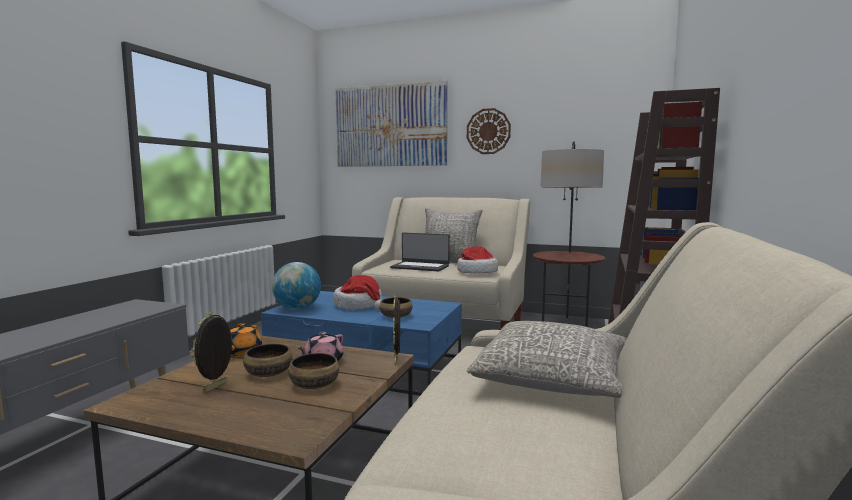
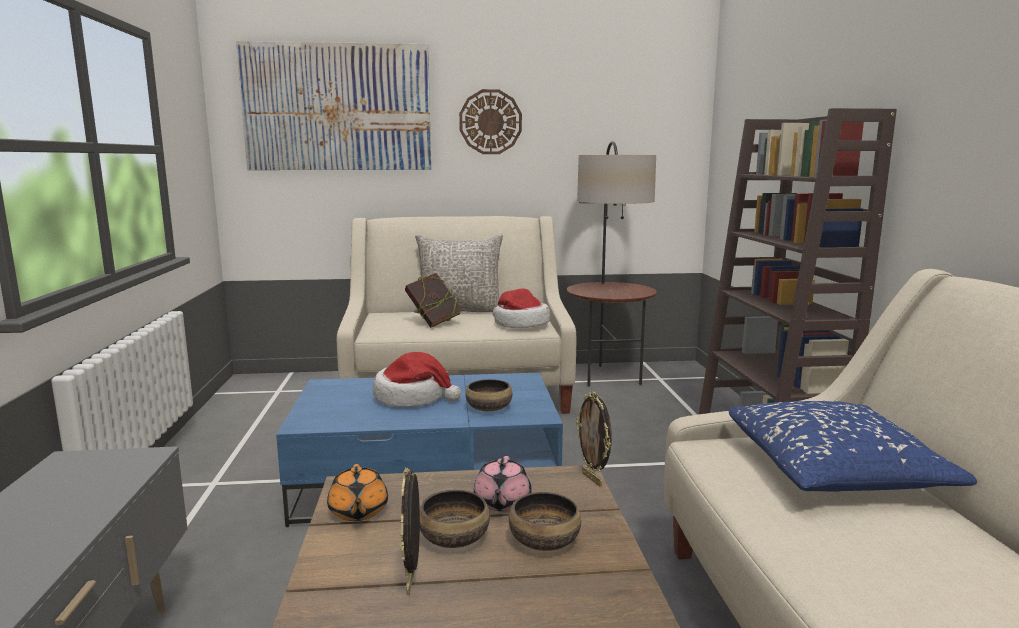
camera: 25 degrees left, 5 degrees up
globe [272,262,321,310] -> none
laptop [390,233,450,272] -> book [405,273,462,328]
grey pillow [467,321,627,398] -> blue pillow [729,401,977,492]

